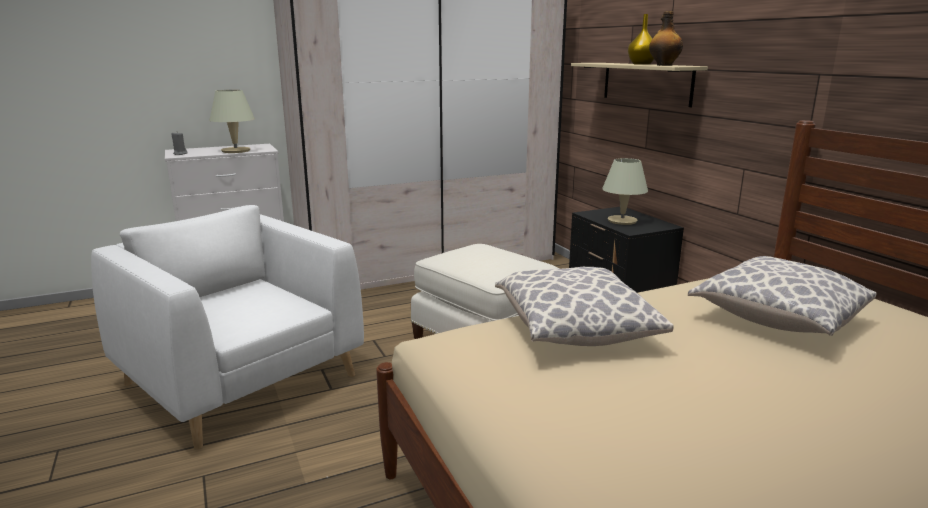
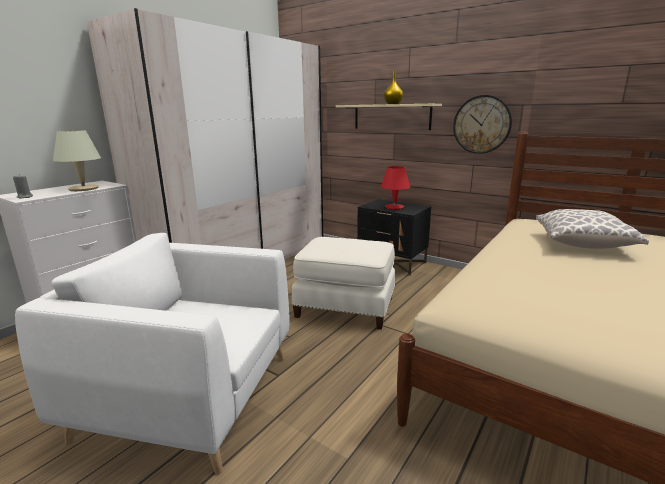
camera: 30 degrees left, 0 degrees up
pillow [495,267,673,346] -> none
beige table lamp [602,158,648,225] -> red table lamp [381,166,410,210]
bottle [649,11,683,66] -> none
none -> wall clock [453,95,512,154]

